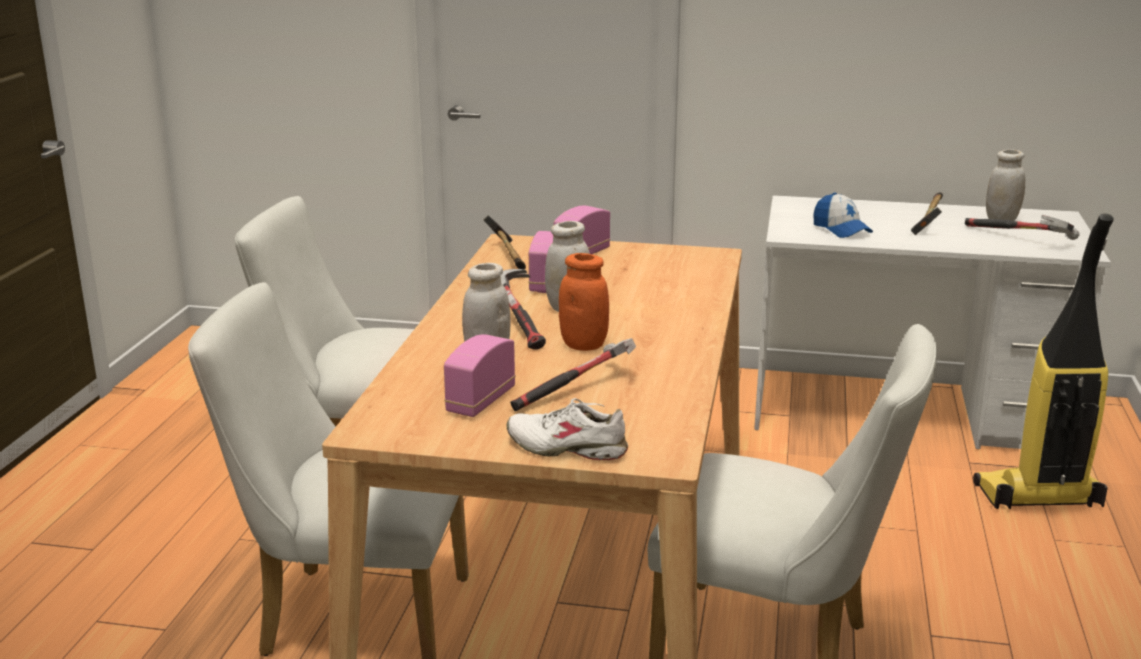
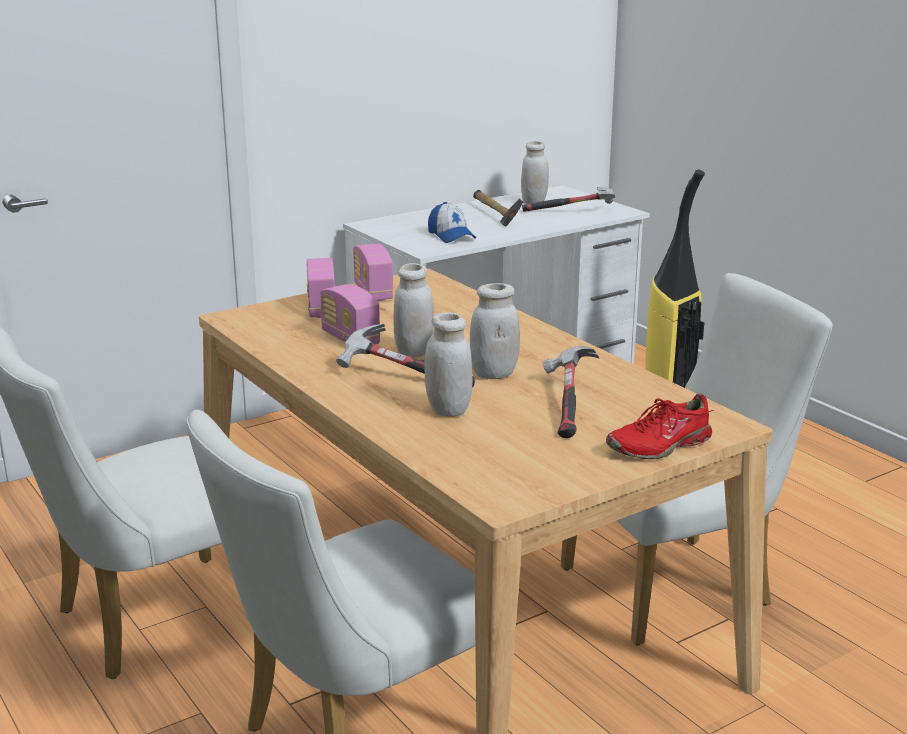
camera: 45 degrees left, 0 degrees up
radio [444,334,515,417] -> radio moved to [353,244,394,301]
hammer [483,215,526,270] -> none
white shoe [507,398,628,460] -> red shoe [606,393,714,459]
orange jar [559,253,609,351] -> white jar [470,283,520,379]
cap [813,193,873,238] -> cap turned 45 degrees clockwise [428,202,476,243]

